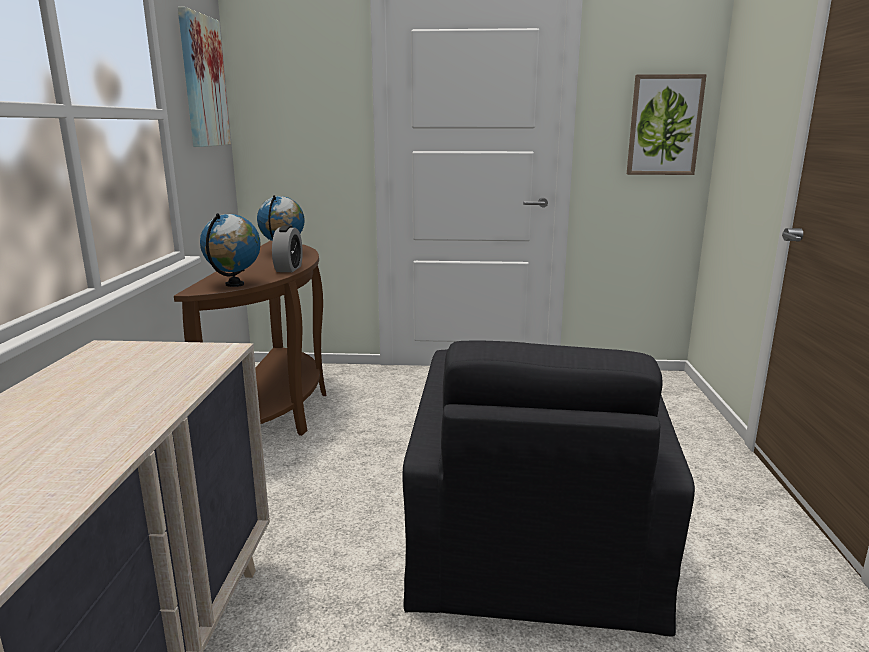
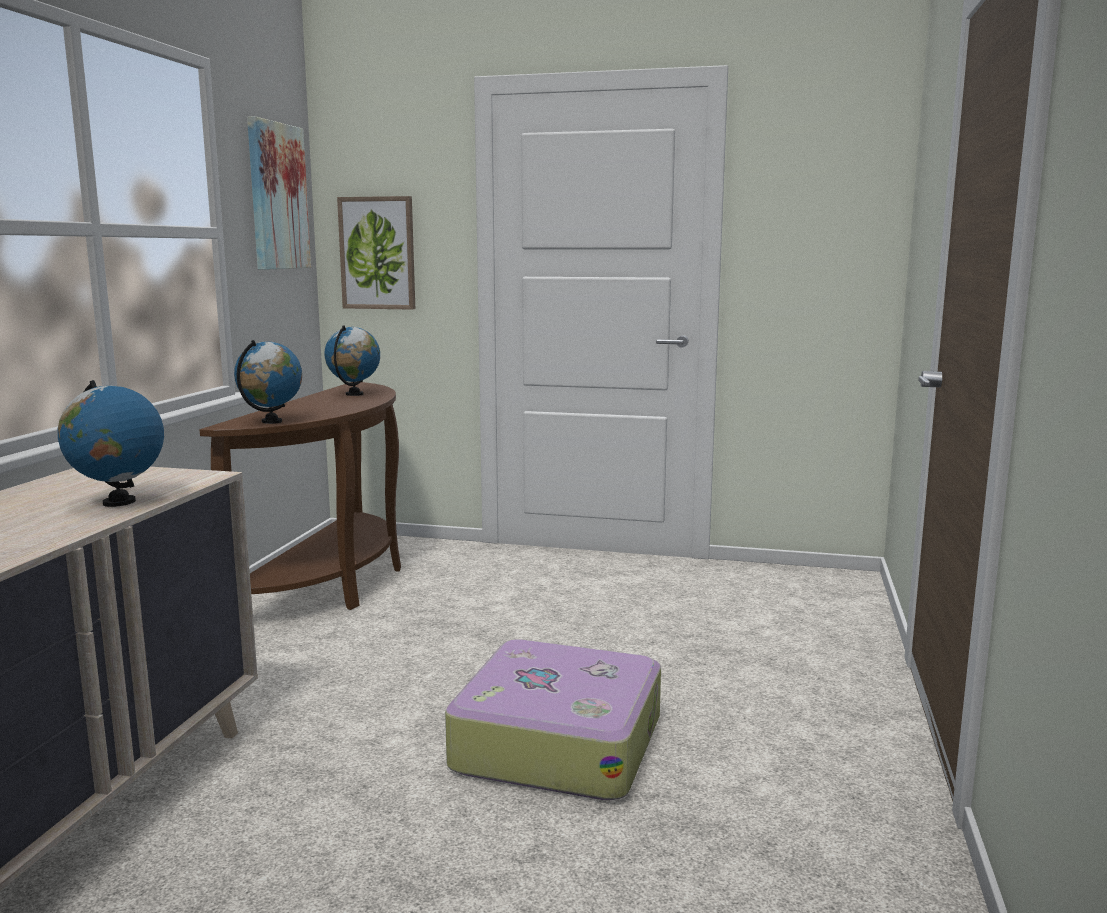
camera: 10 degrees right, 5 degrees down
alarm clock [272,225,303,272] -> none
black armchair [403,341,695,637] -> suitcase [445,639,661,801]
picture [627,74,707,175] -> picture moved to [337,196,415,310]
none -> globe [58,380,164,507]

